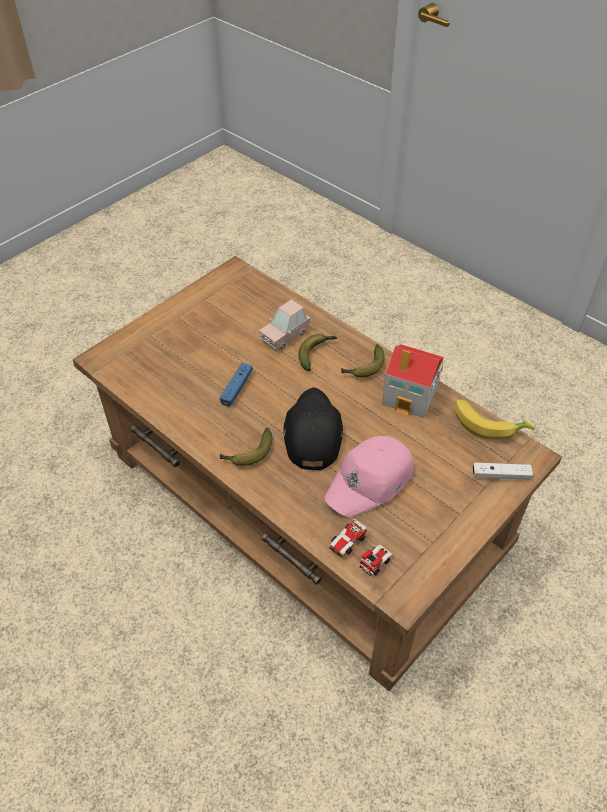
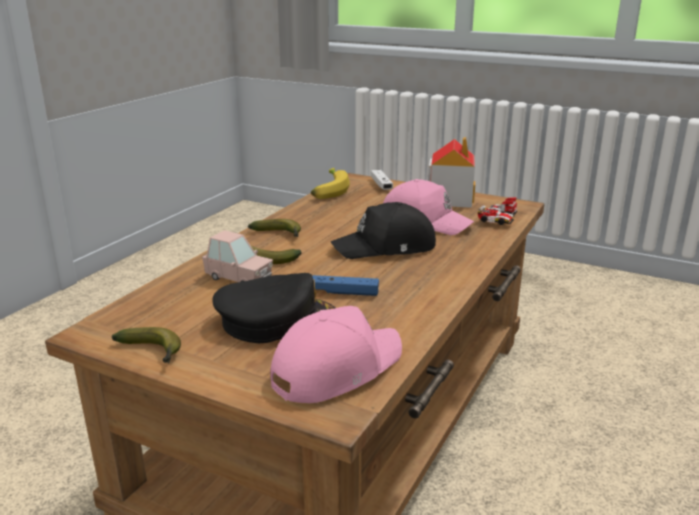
camera: 105 degrees left, 25 degrees down
banana [219,428,272,466] -> banana moved to [112,327,181,364]
toy house [382,344,444,418] -> toy house moved to [428,137,475,208]
none -> black cap [212,273,335,343]
none -> pink cap [270,306,402,403]

